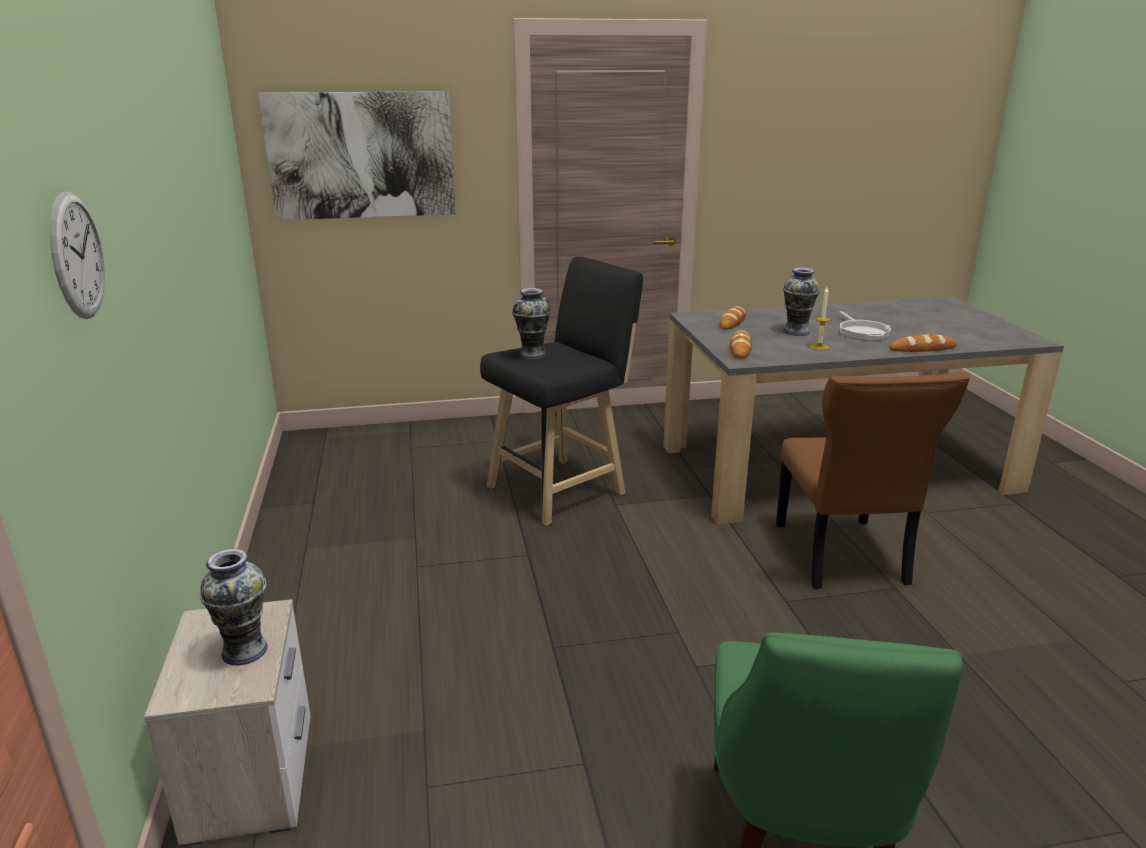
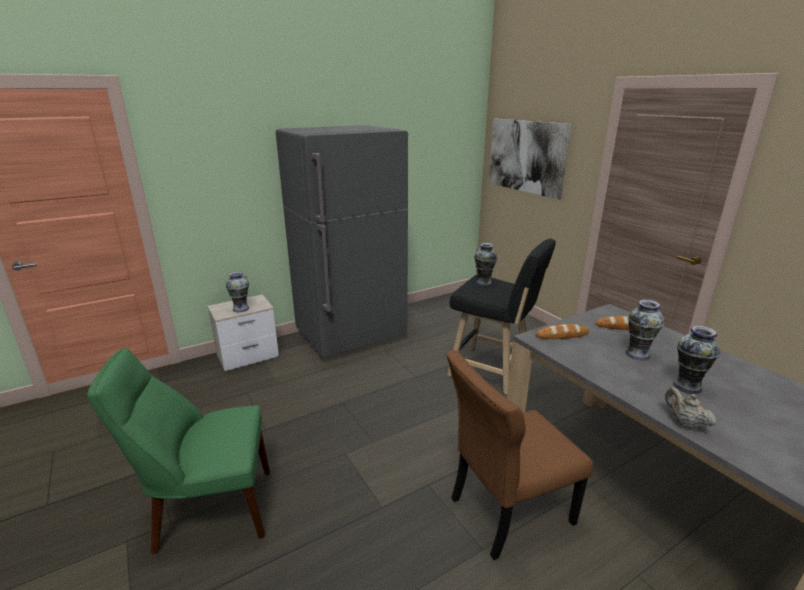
camera: 70 degrees right, 0 degrees up
wall clock [50,192,105,319] -> none
candle [810,288,832,350] -> none
frying pan [839,311,891,341] -> vase [673,326,720,394]
bread [889,334,957,352] -> beige teapot [665,387,716,429]
none -> grey fridge [276,125,408,358]

